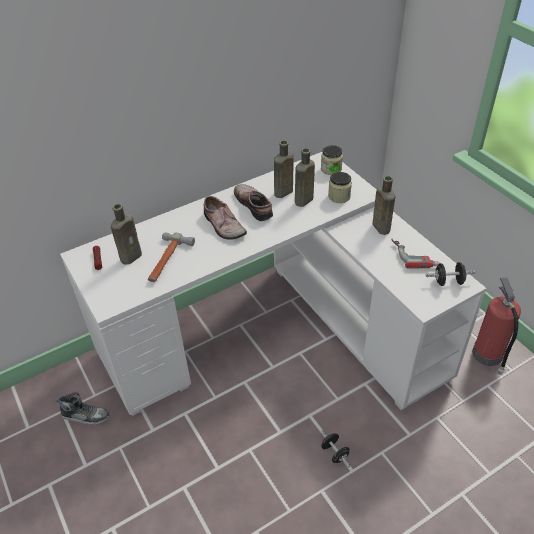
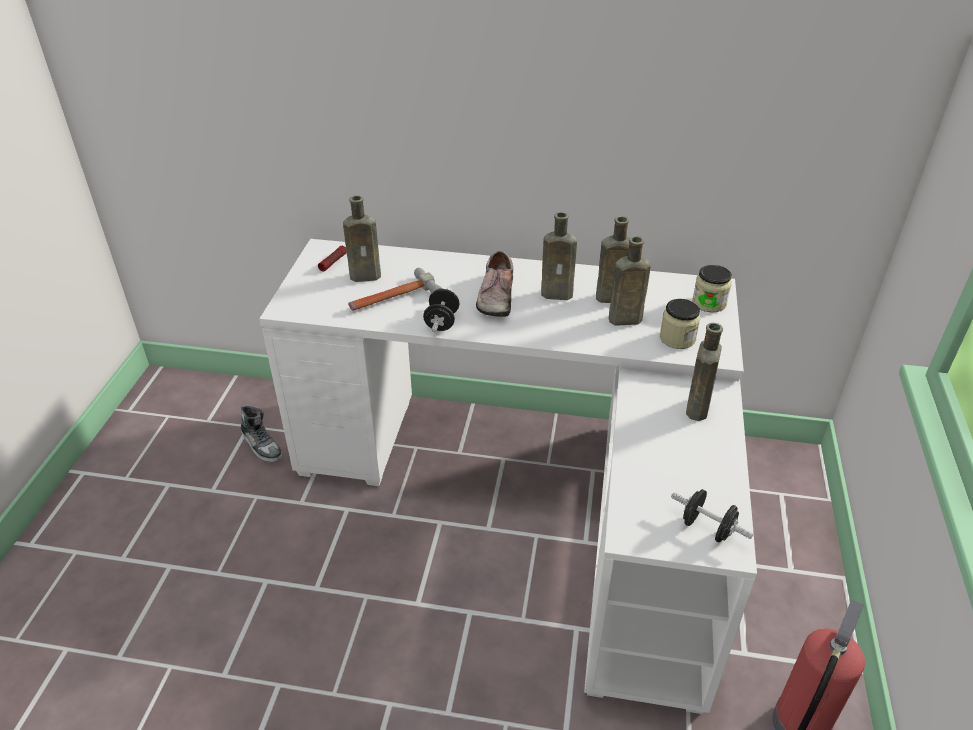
camera: 40 degrees right, 5 degrees down
shoe [234,184,273,221] -> brown bottle [541,212,577,300]
black dumbbell [321,430,351,467] -> black dumbbell moved to [423,289,459,332]
power drill [391,239,440,269] -> none

